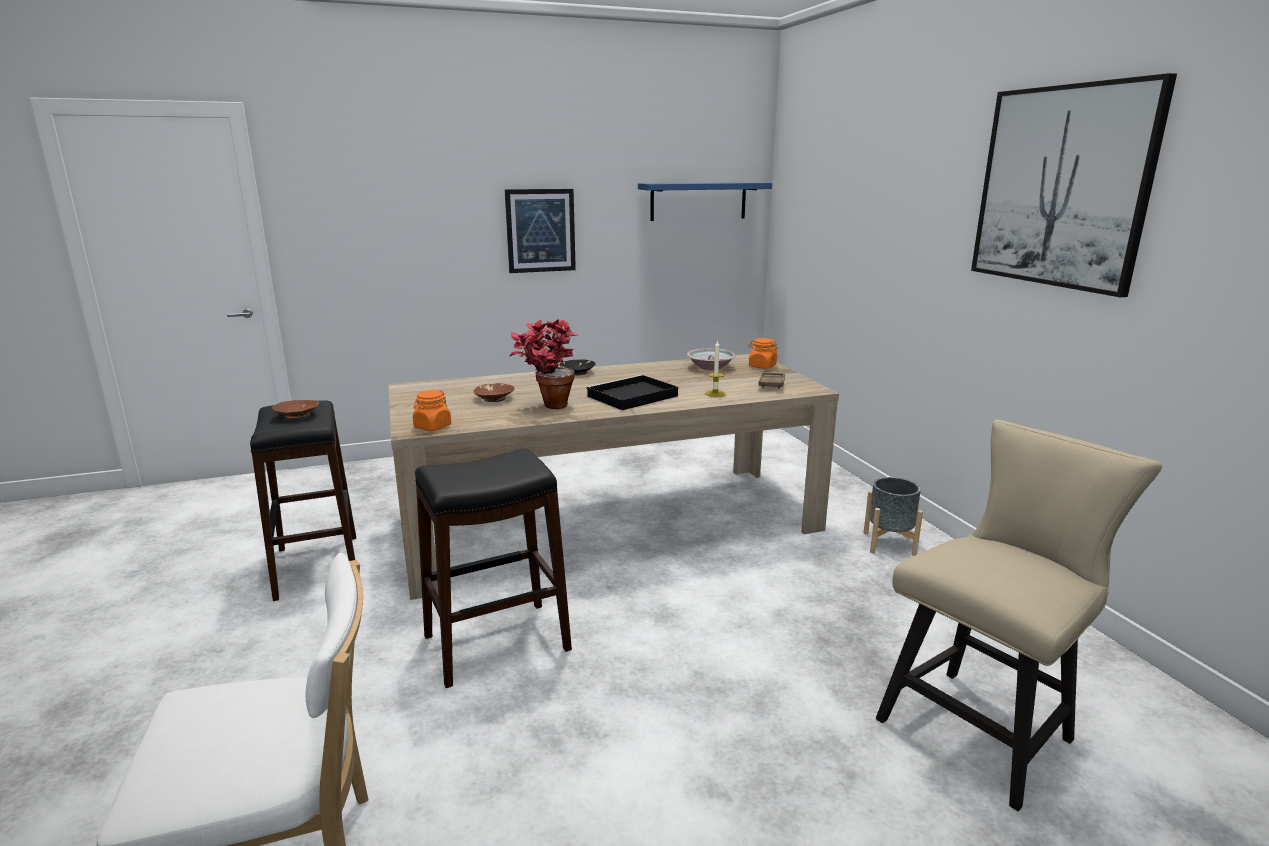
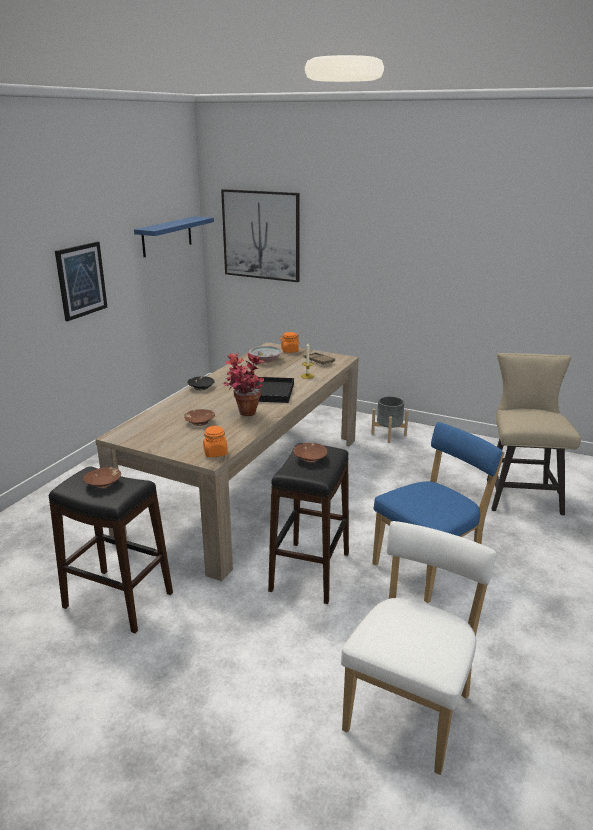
camera: 45 degrees left, 5 degrees up
picture [971,73,1177,297] -> picture moved to [221,189,300,282]
none -> brown bowl [293,443,327,463]
none -> blue chair [372,422,505,603]

